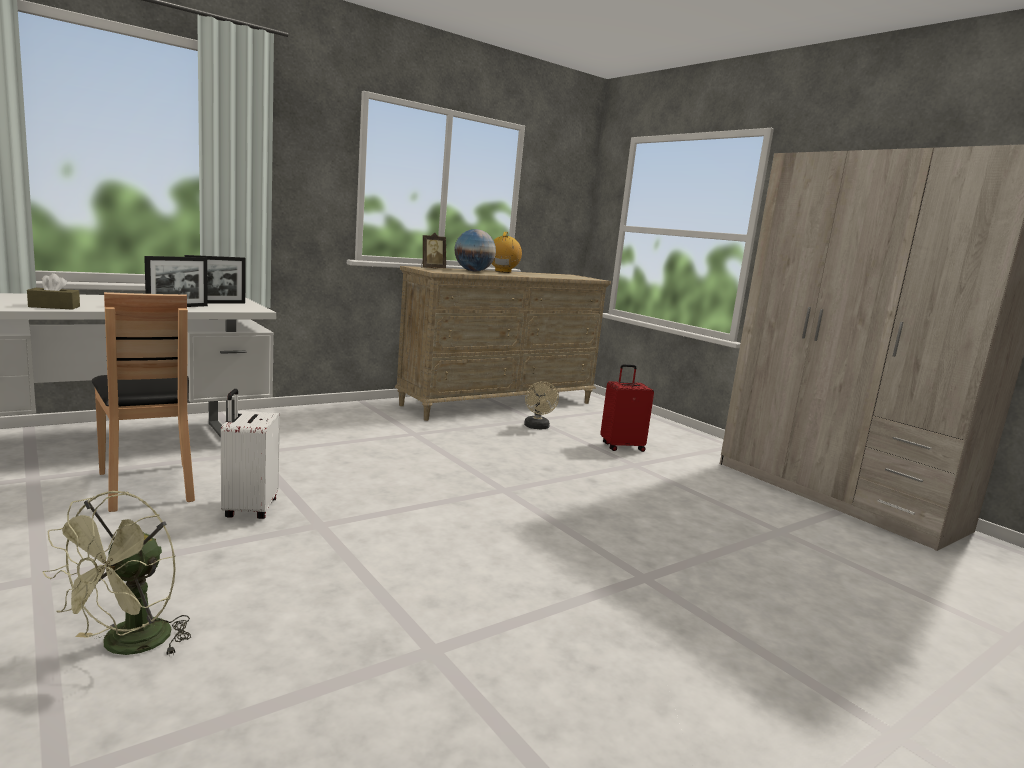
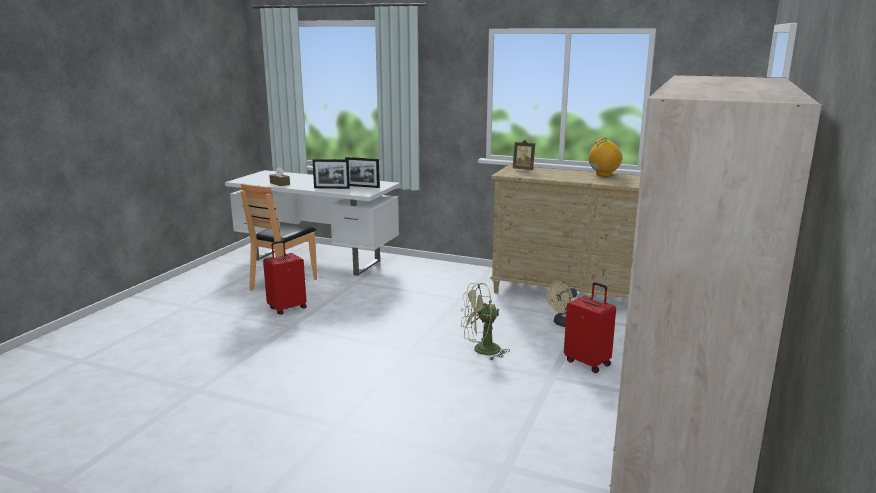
camera: 60 degrees right, 5 degrees up
green fan [42,491,191,657] -> green fan moved to [461,283,510,361]
white suitcase [221,389,280,519] -> red suitcase [263,240,307,315]
globe [454,229,496,271] -> none

